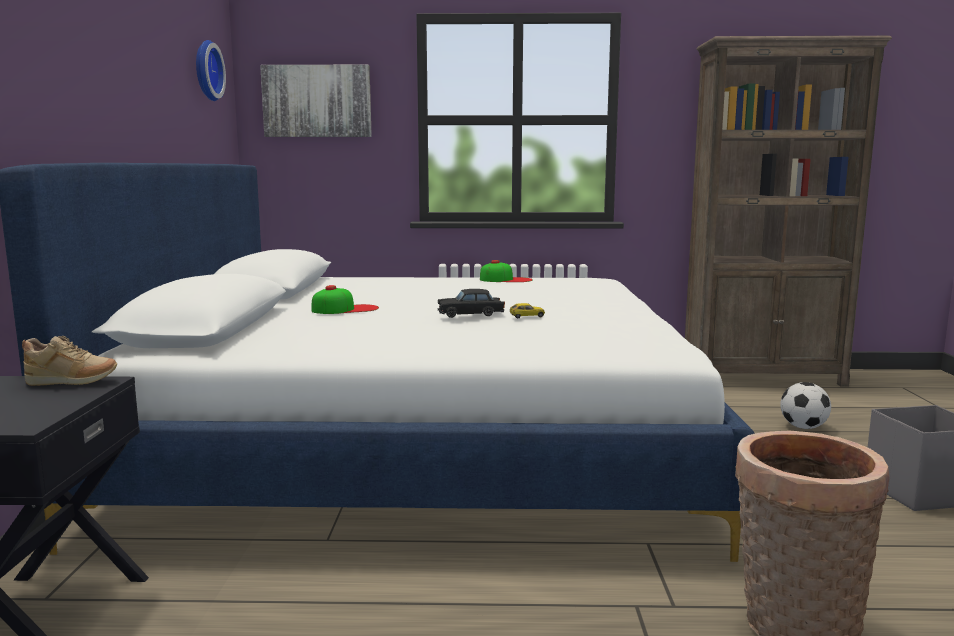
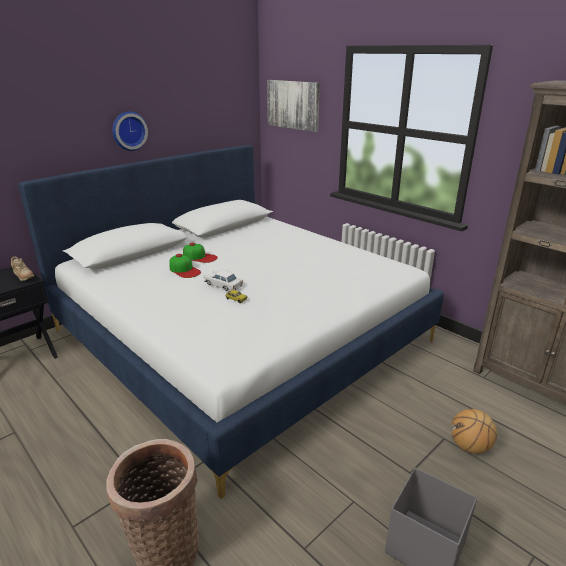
camera: 45 degrees right, 15 degrees up
wall clock [196,40,226,101] -> wall clock moved to [112,111,148,151]
black toy car [438,289,505,318] -> white toy car [204,270,243,291]
cap [480,260,533,282] -> cap moved to [169,254,201,278]
football [780,382,831,429] -> basketball [451,409,497,454]

